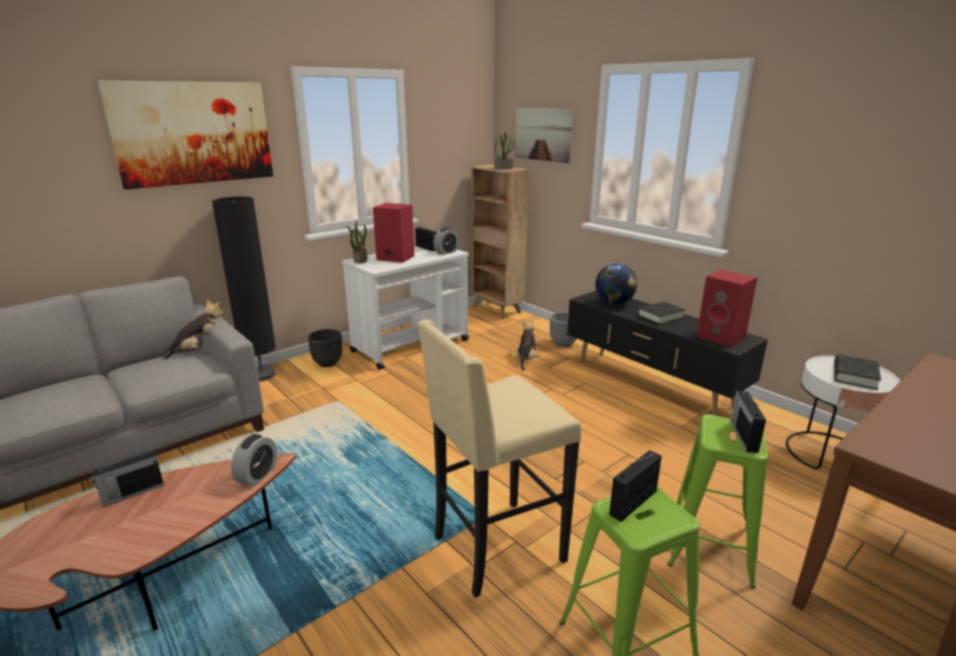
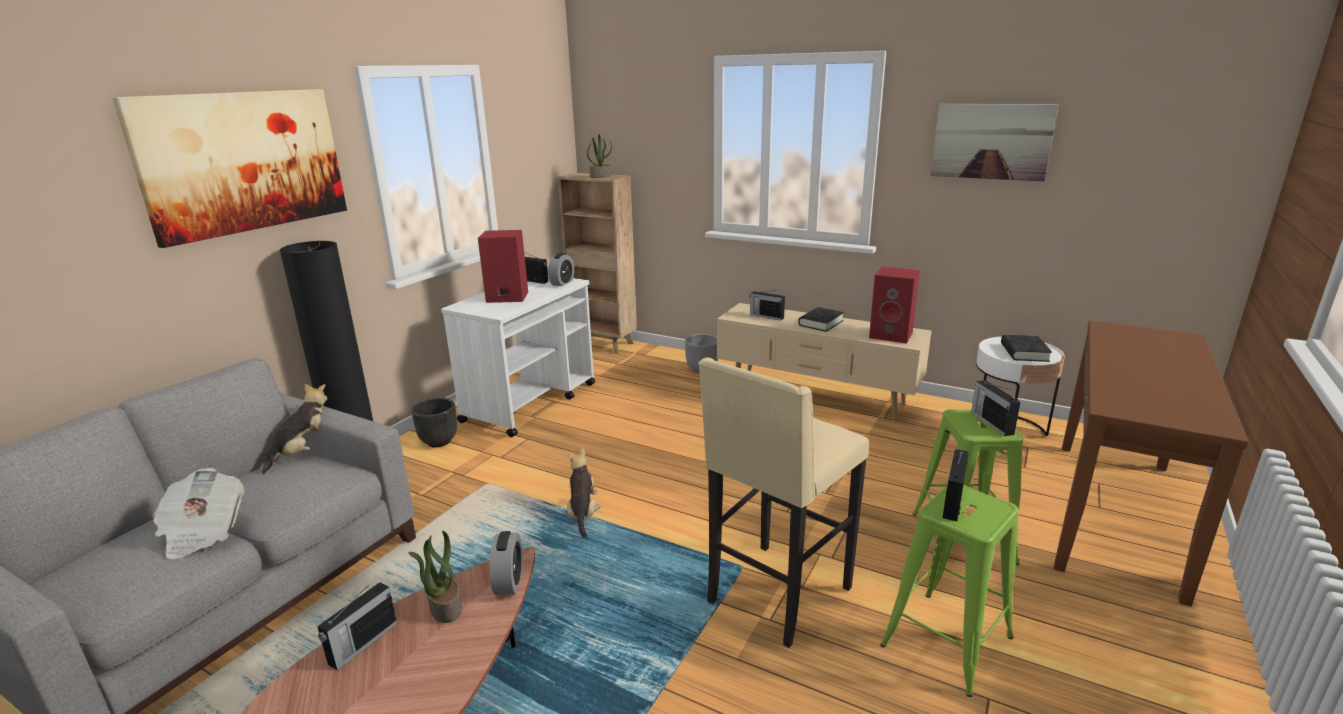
camera: 20 degrees left, 0 degrees up
potted plant [346,221,367,264] -> potted plant moved to [408,531,462,623]
picture [515,108,573,163] -> picture moved to [931,104,1058,181]
plush toy [516,318,538,371] -> plush toy moved to [567,448,602,538]
black tv stand [567,291,768,416] -> beige tv stand [717,303,931,421]
globe [595,263,638,305] -> radio [750,290,785,320]
none -> newspaper [152,468,245,559]

